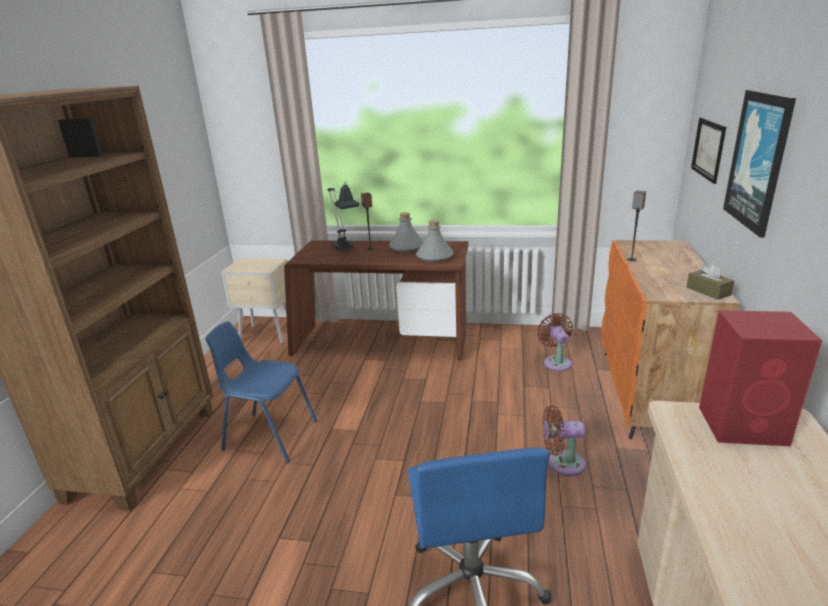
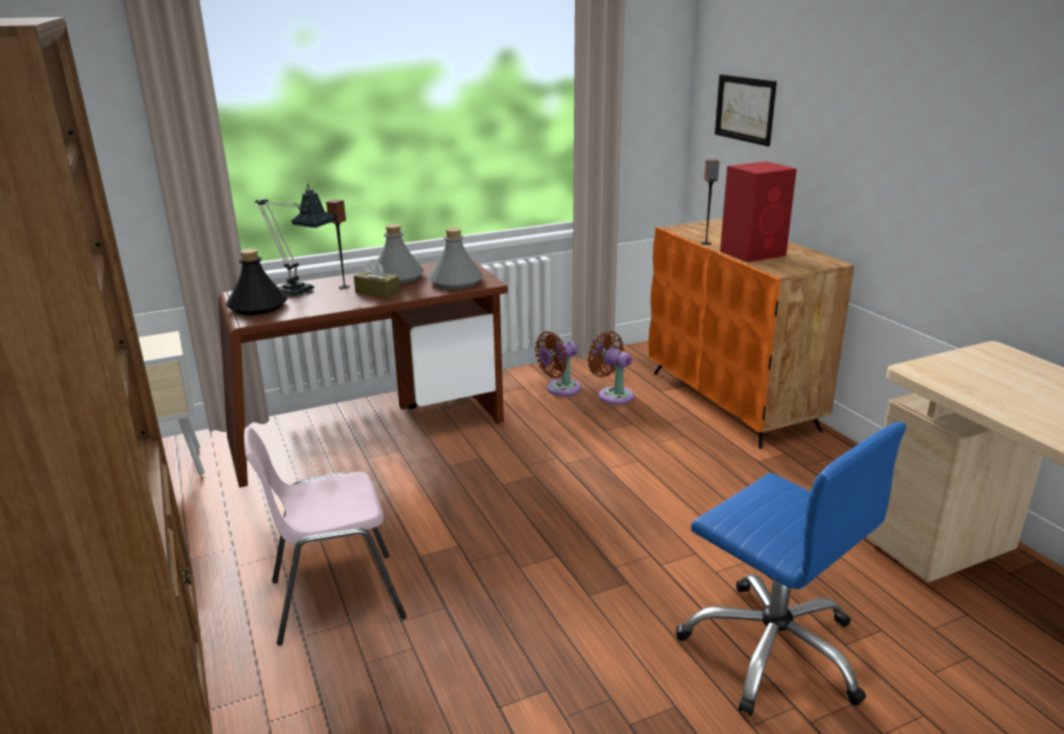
camera: 35 degrees left, 0 degrees up
blue chair [206,321,317,462] -> pink chair [244,426,407,646]
brown fan [543,405,586,476] -> brown fan moved to [535,331,581,396]
brown tissue box [687,262,734,300] -> brown tissue box moved to [354,259,400,299]
red speaker [699,310,822,446] -> red speaker moved to [720,161,797,263]
picture [723,90,796,238] -> none
none -> black bottle [226,249,288,315]

